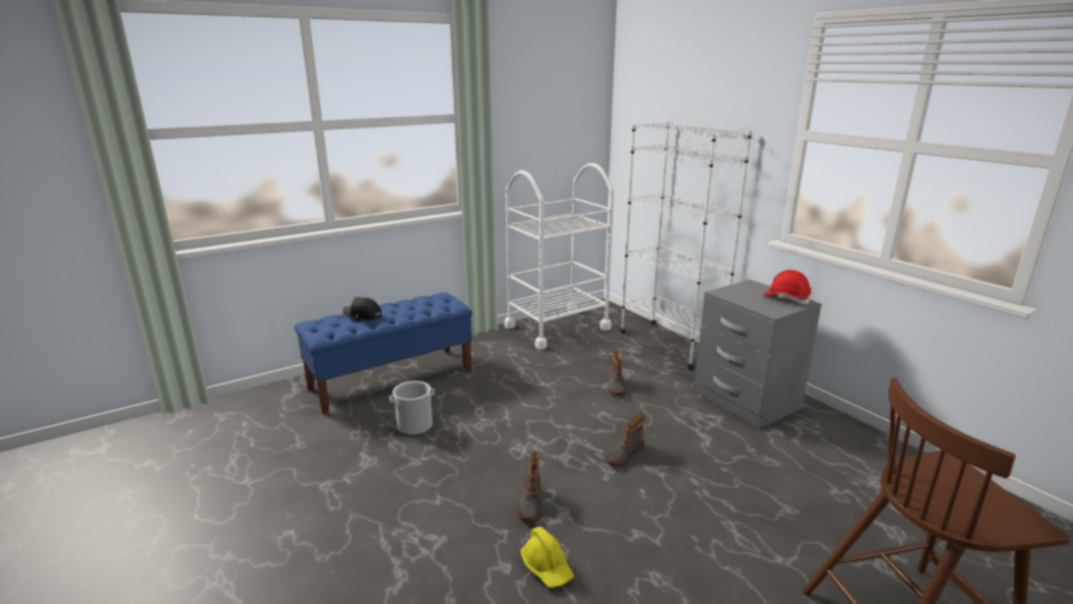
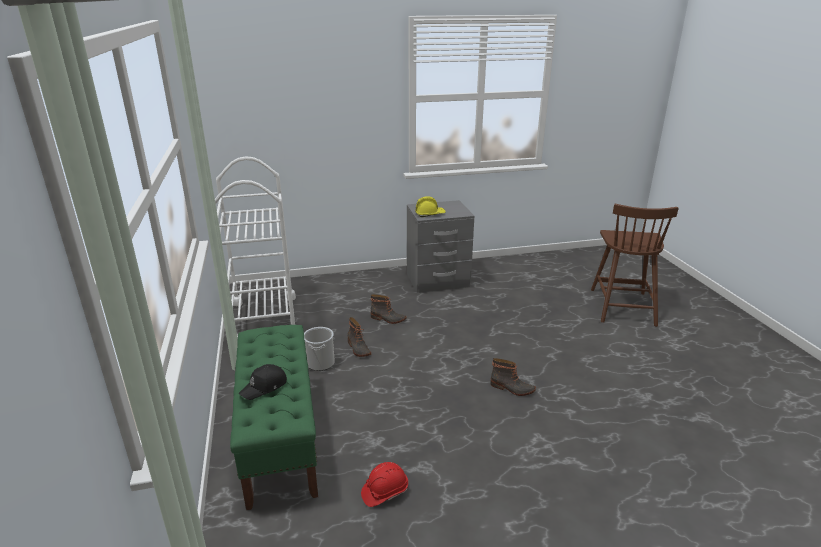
camera: 70 degrees left, 5 degrees up
blue bench [294,292,472,415] -> green bench [230,325,318,510]
bucket [390,381,435,436] -> bucket moved to [304,327,335,371]
yellow hard hat [520,527,574,588] -> yellow hard hat moved to [415,196,446,217]
boot [607,413,645,467] -> boot moved to [347,317,371,357]
white bookcase [620,122,752,370] -> none
red hard hat [763,270,811,304] -> red hard hat moved to [361,462,408,507]

